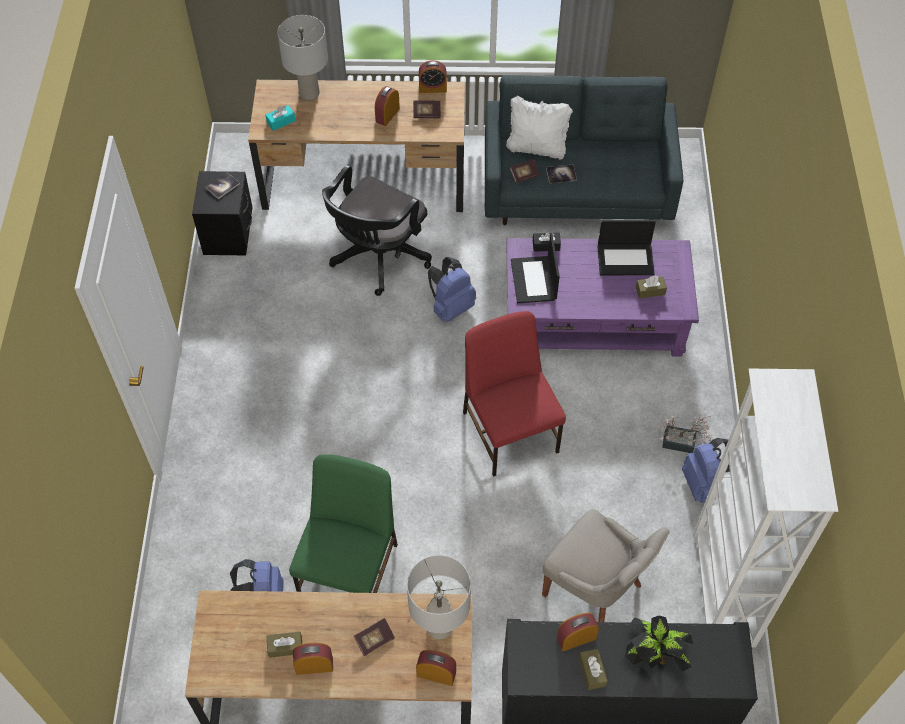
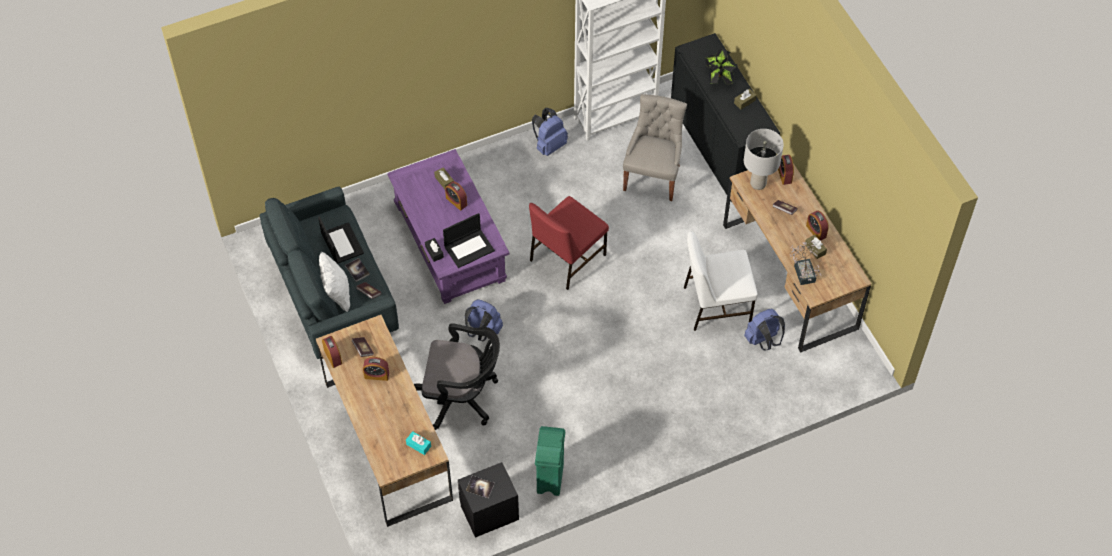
camera: 115 degrees left, 0 degrees up
grey table lamp [277,15,328,101] -> none
green chair [289,454,398,593] -> white chair [684,231,758,331]
alarm clock [557,613,599,651] -> alarm clock moved to [445,181,467,211]
laptop [597,220,656,275] -> laptop moved to [318,216,364,264]
potted plant [658,414,712,453] -> potted plant moved to [790,241,821,285]
none -> green trash can [535,426,565,496]

